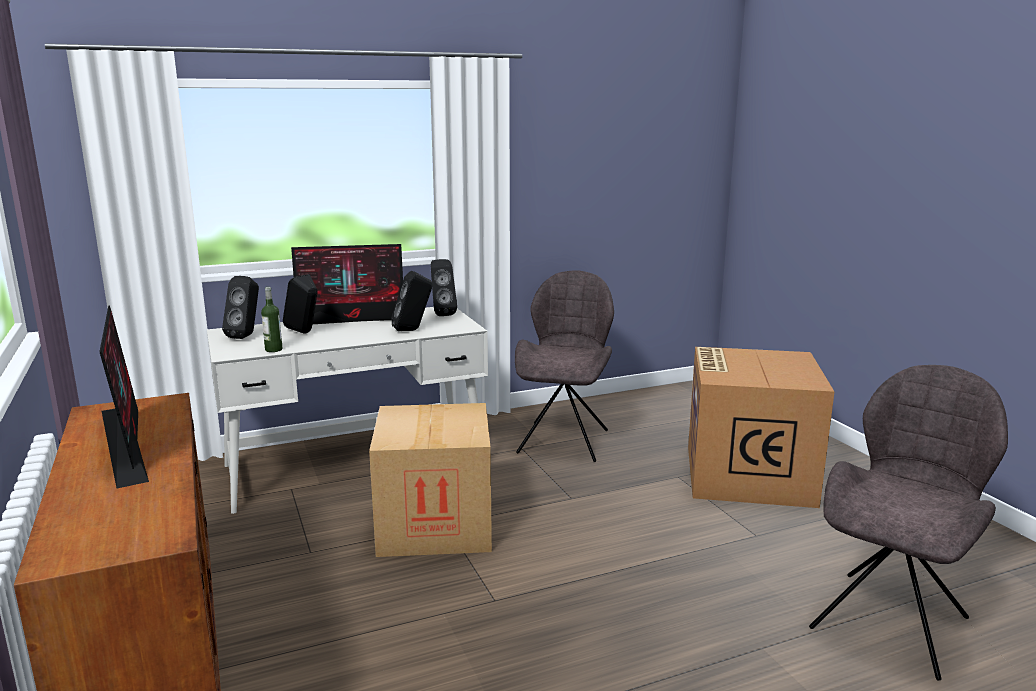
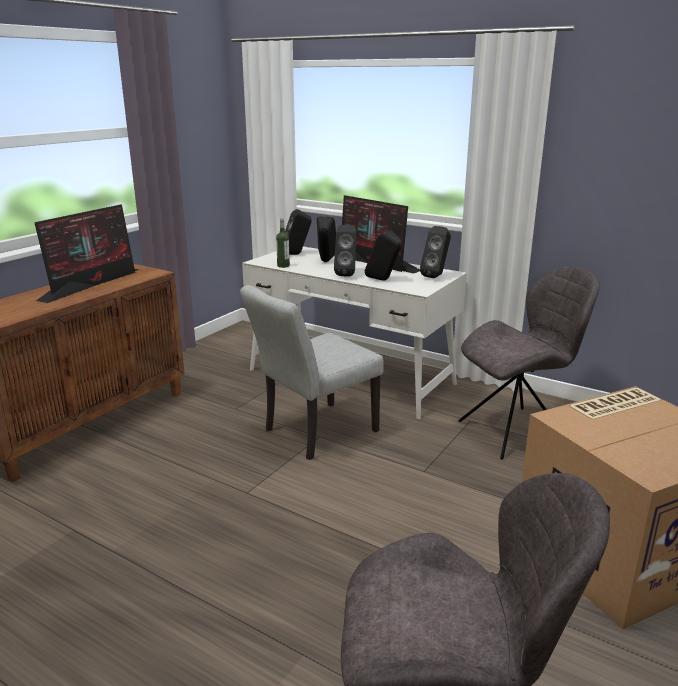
camera: 55 degrees right, 5 degrees up
cardboard box [369,403,492,557] -> grey chair [240,285,384,460]
none -> black speaker [334,225,356,276]

